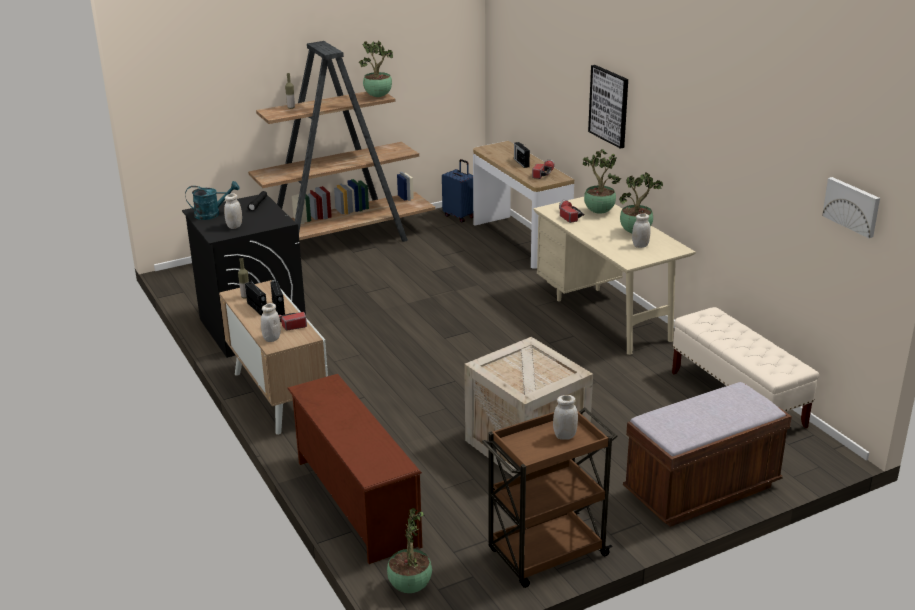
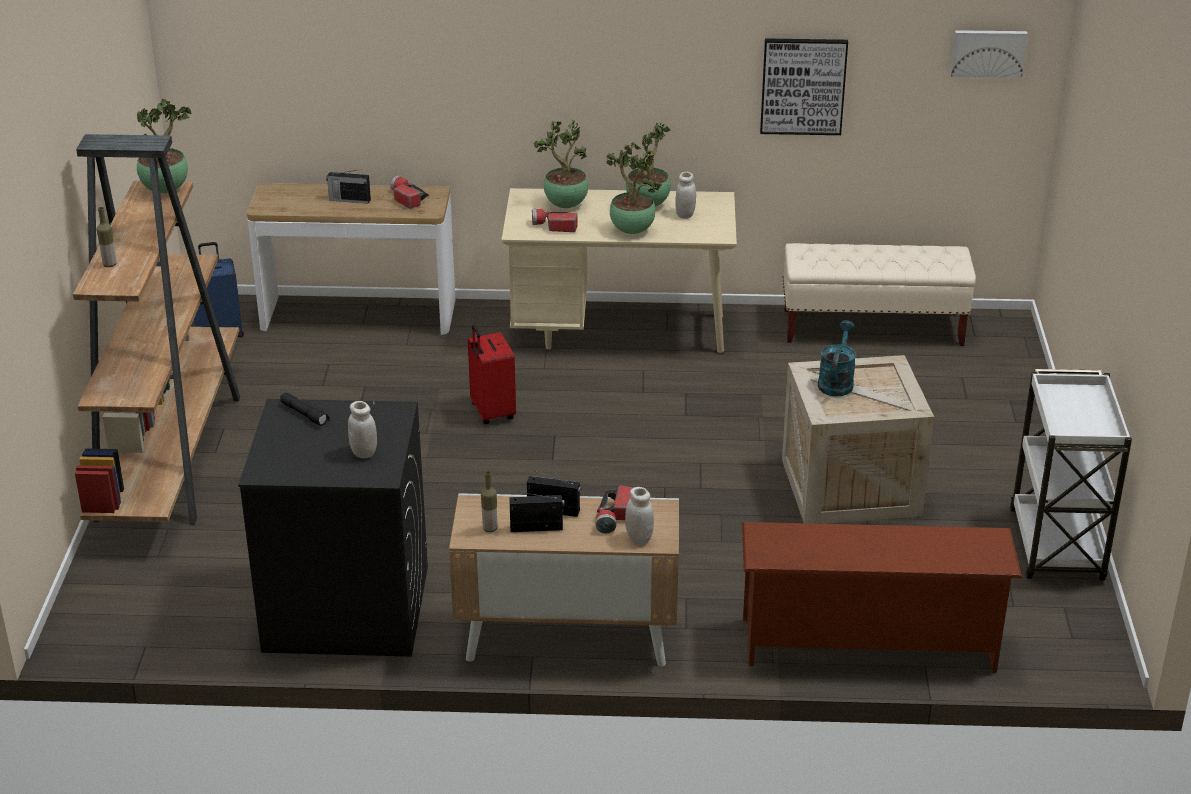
camera: 60 degrees left, 5 degrees up
turquoise watering can [185,181,240,220] -> turquoise watering can moved to [818,320,856,397]
potted plant [387,508,432,593] -> potted plant moved to [606,142,662,234]
brown cart [482,406,618,588] -> white cart [1010,369,1132,580]
white jar [553,395,578,440] -> none
picture [588,65,628,149] -> picture moved to [760,38,848,135]
brown bench [623,382,792,527] -> none
none -> red suitcase [468,325,516,424]

